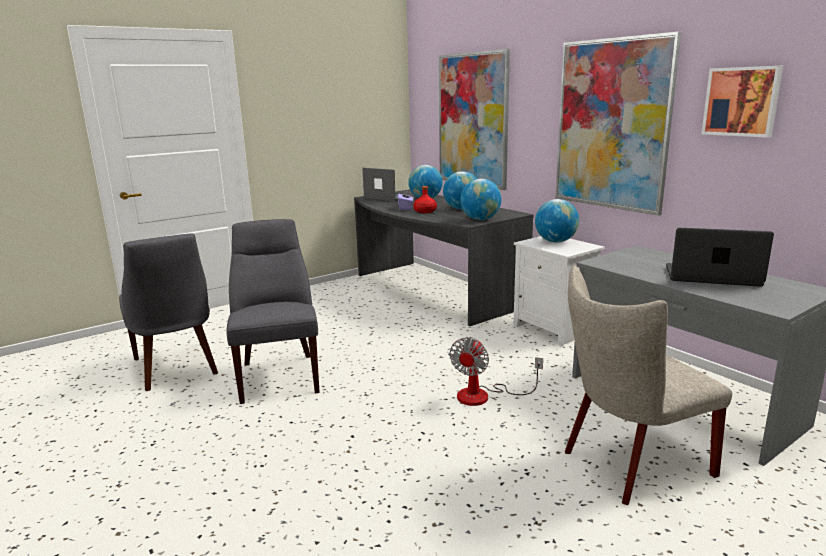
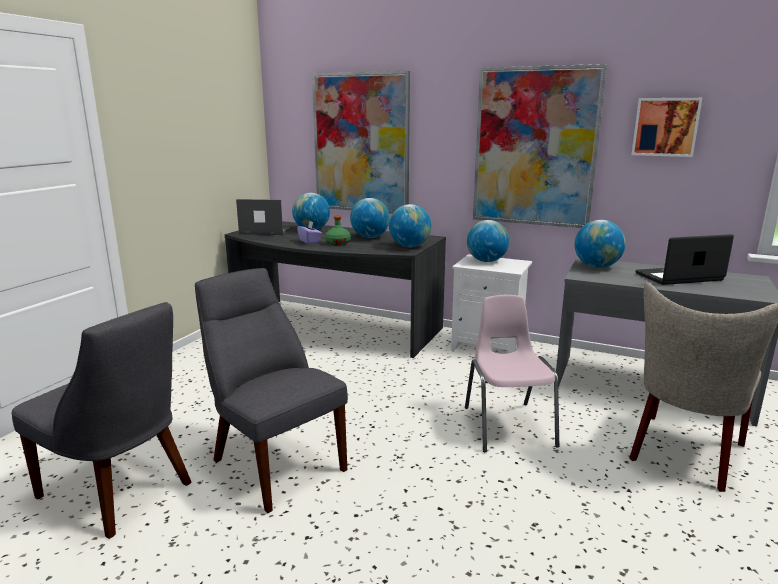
camera: 30 degrees left, 0 degrees up
red bottle [413,186,437,213] -> green bottle [325,216,351,246]
fan [449,338,543,406] -> pink chair [465,295,559,452]
none -> globe [575,220,626,268]

